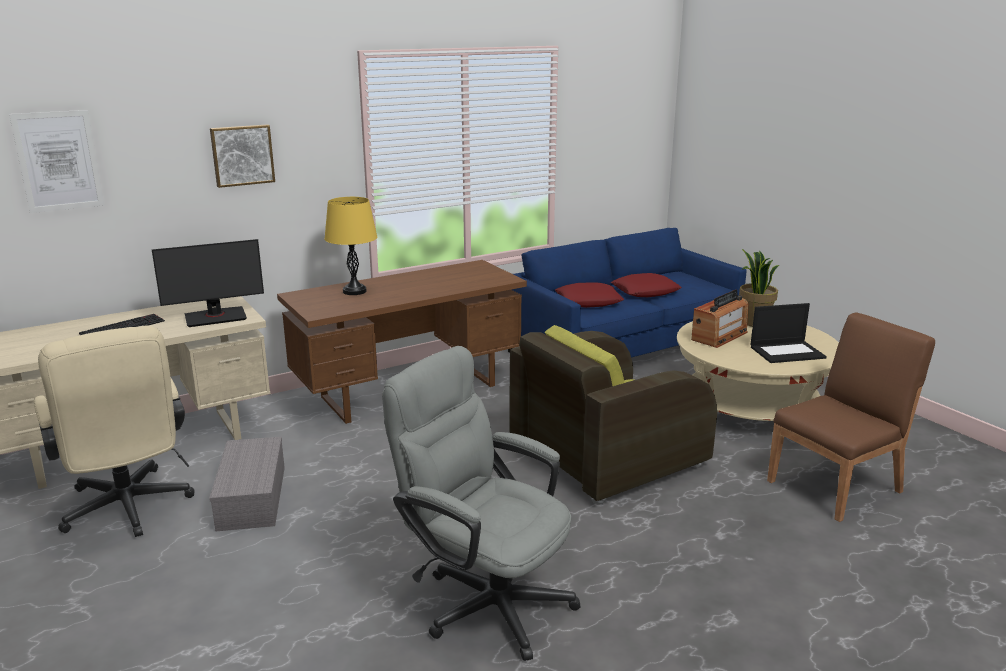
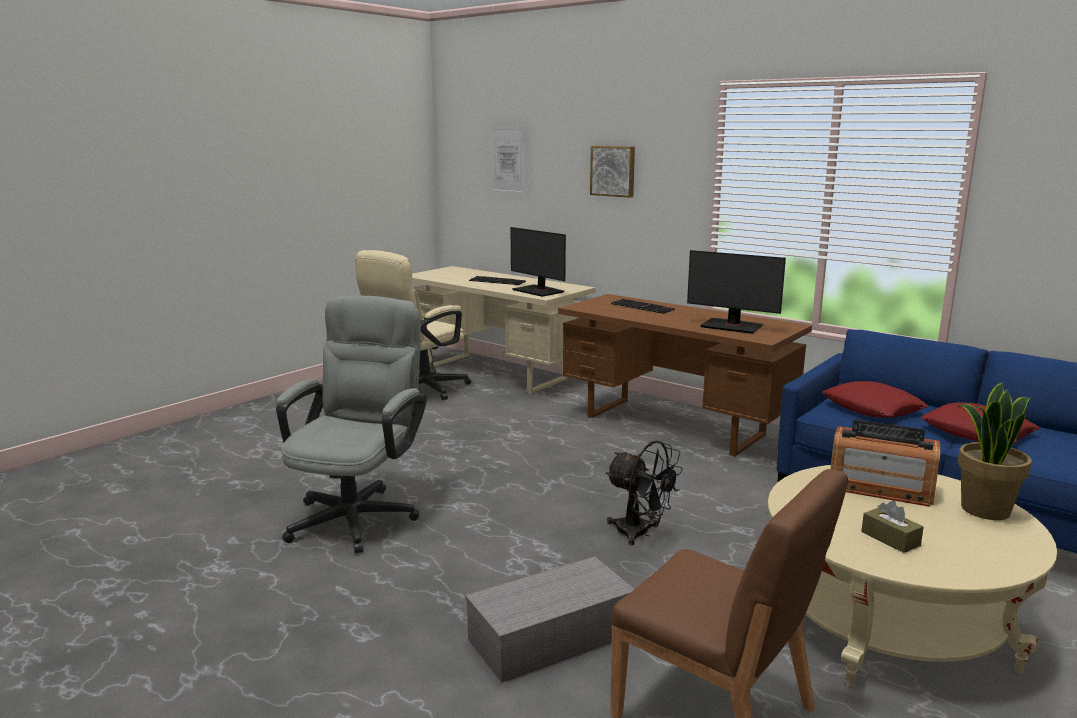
camera: 70 degrees right, 5 degrees down
grey storage box [209,437,285,532] -> grey storage box moved to [465,556,635,683]
yellow table lamp [325,197,377,295] -> keyboard [611,299,675,314]
brown armchair [509,325,717,504] -> black fan [606,441,683,546]
laptop [750,303,827,363] -> brown tissue box [861,500,924,553]
none -> monitor [687,250,786,334]

